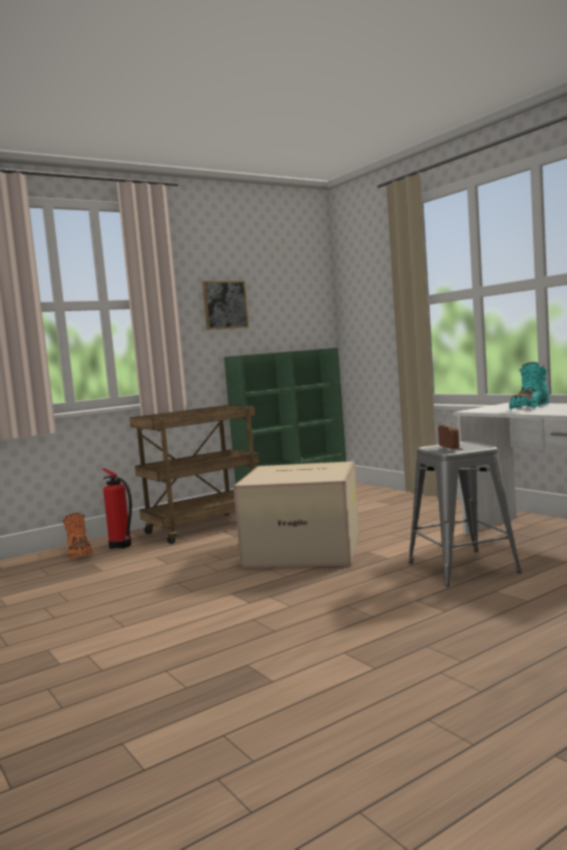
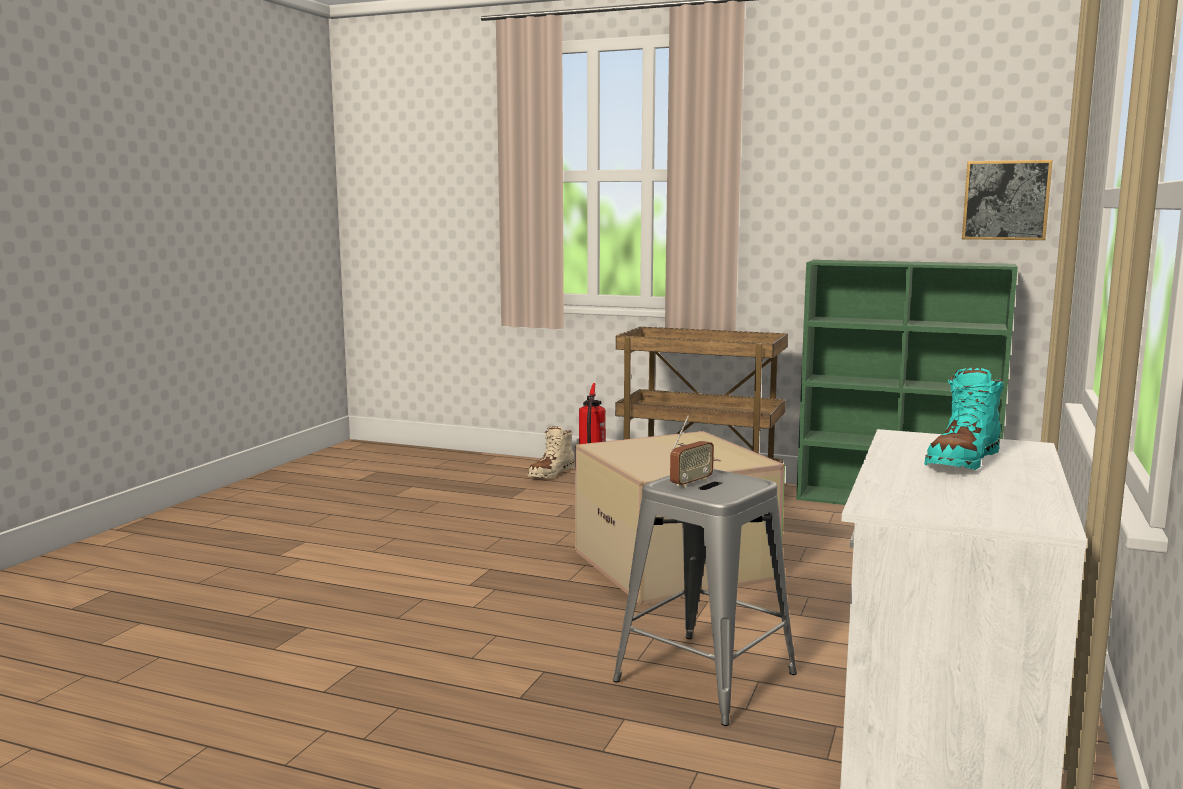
camera: 55 degrees right, 5 degrees up
orange boot [63,513,93,559] -> beige boot [528,426,574,478]
picture [202,281,249,330] -> picture moved to [962,160,1052,240]
turquoise boot [509,362,549,410] -> turquoise boot turned 60 degrees counterclockwise [924,368,1004,470]

